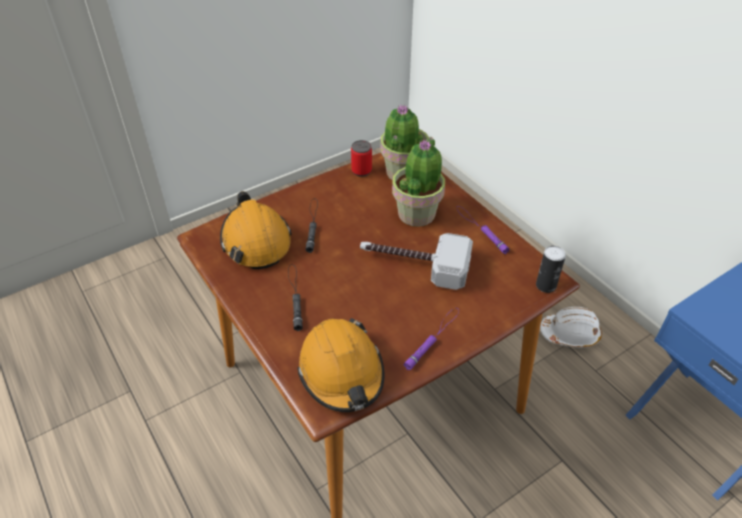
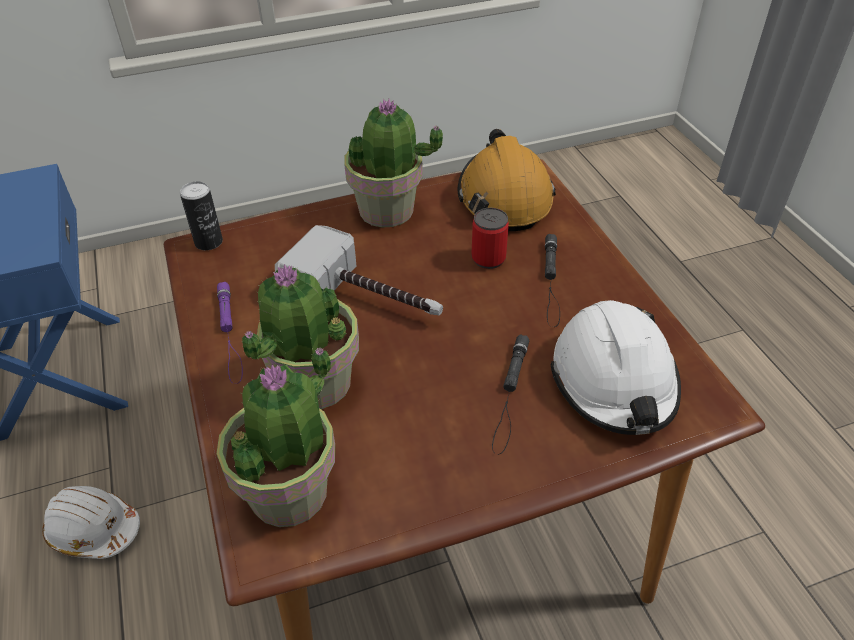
camera: 165 degrees left, 0 degrees up
orange hard hat [220,191,292,269] -> white hard hat [550,300,681,435]
can [351,140,372,177] -> can moved to [471,208,509,269]
purple flashlight [404,308,459,370] -> potted plant [344,98,443,228]

